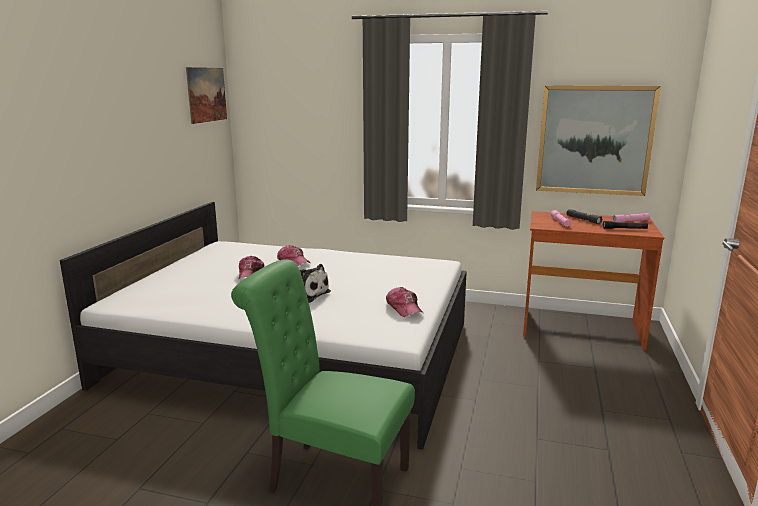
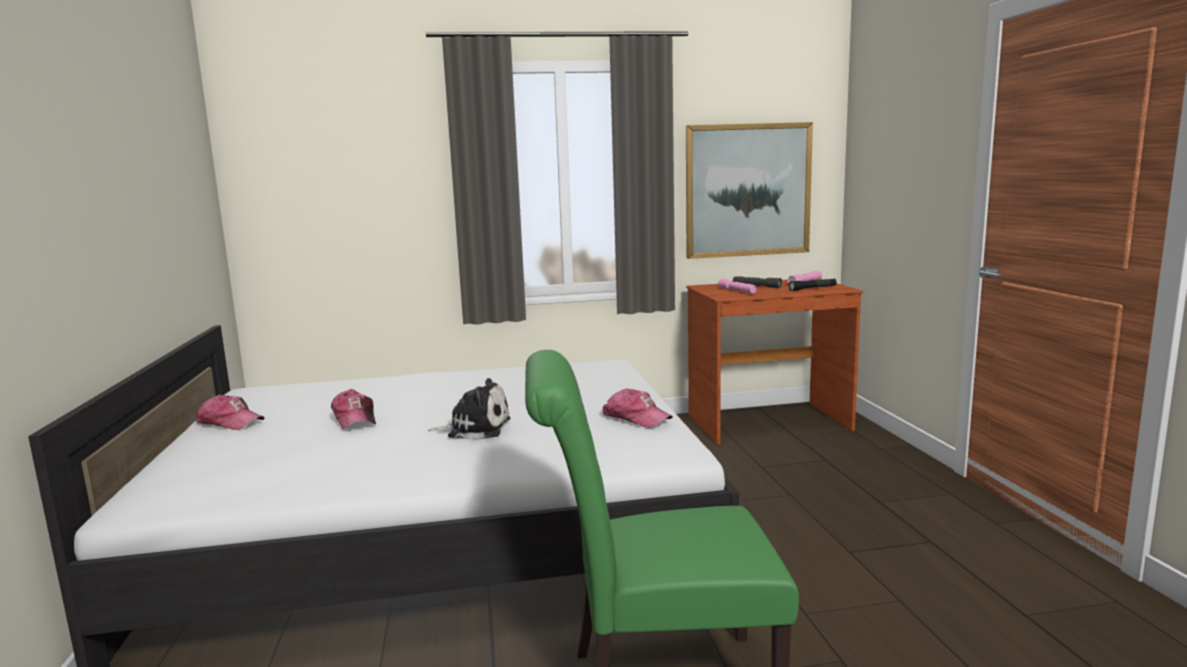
camera: 25 degrees left, 5 degrees down
picture [186,67,227,124] -> none
cap [277,245,310,266] -> cap moved to [196,395,265,430]

